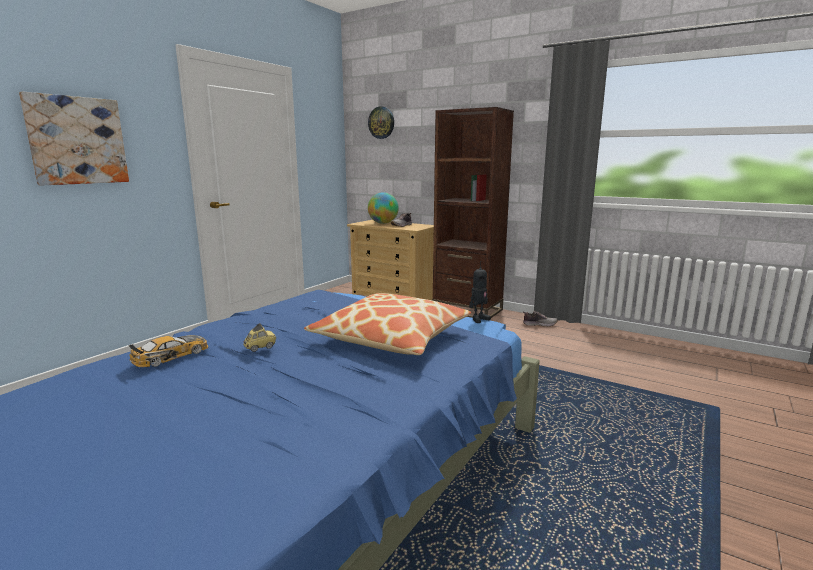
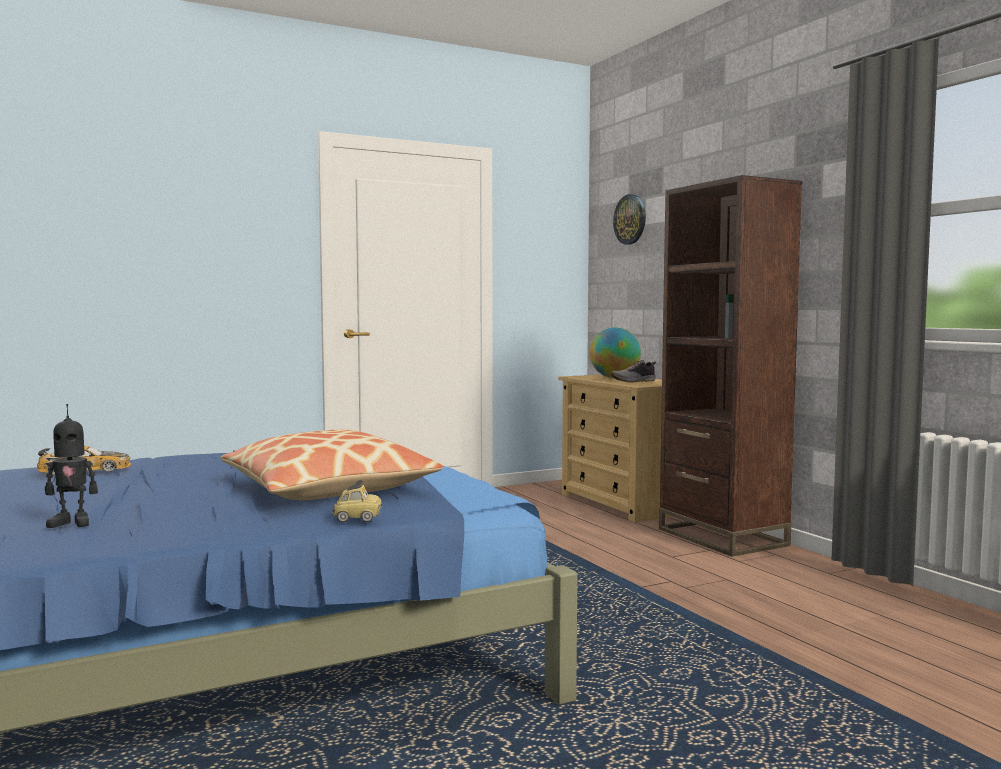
camera: 30 degrees right, 10 degrees down
picture [19,91,129,186] -> none
toy car [243,323,276,352] -> toy car moved to [332,480,382,522]
toy robot [469,261,491,323] -> toy robot moved to [45,404,98,528]
shoe [523,311,558,327] -> none

